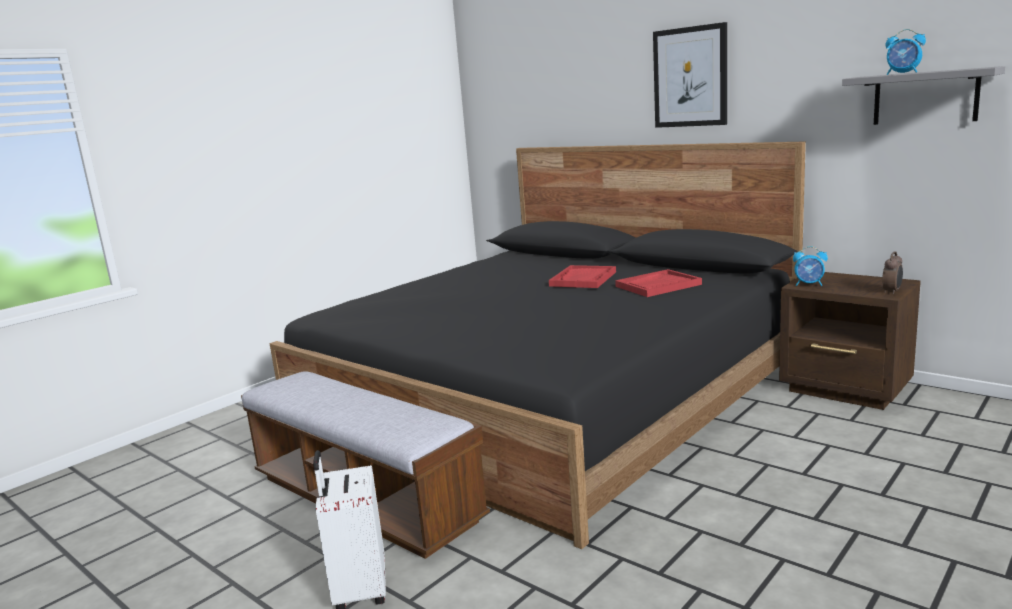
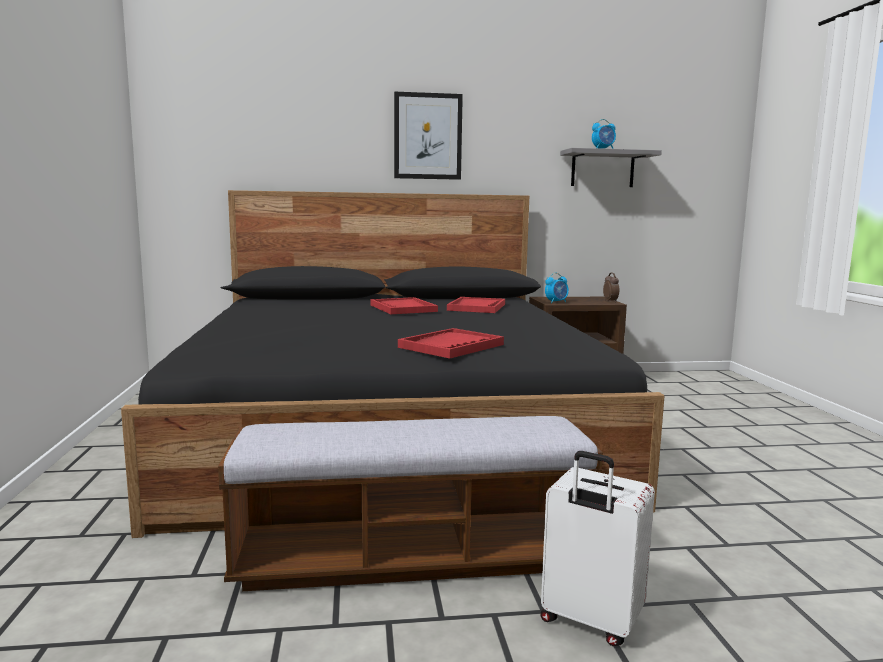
camera: 50 degrees left, 5 degrees down
none -> red tray [398,328,504,359]

